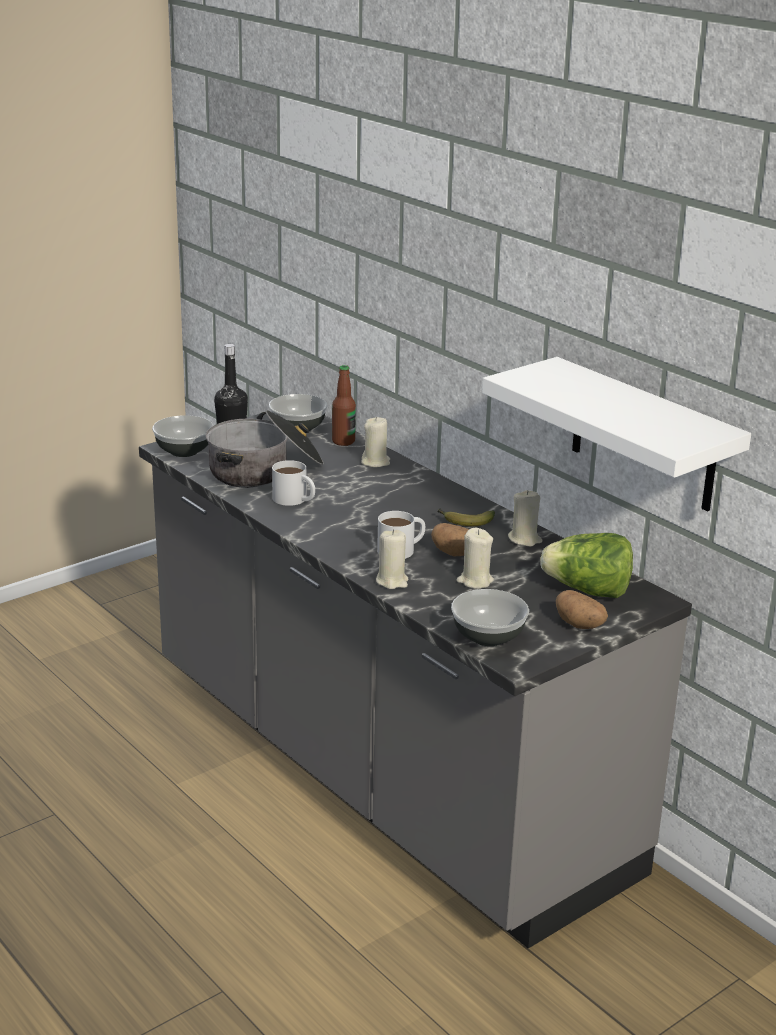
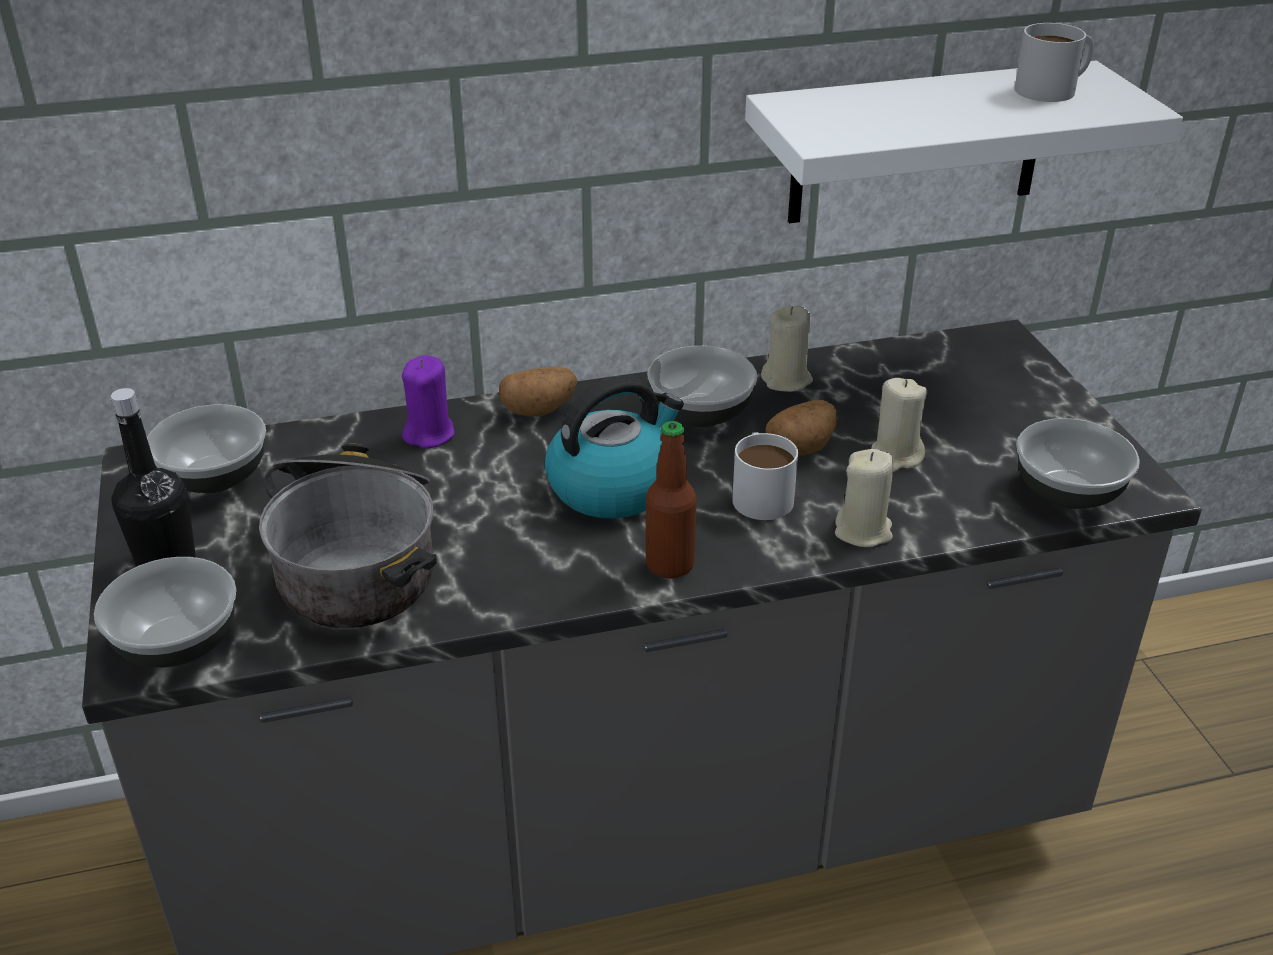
camera: 65 degrees left, 10 degrees up
white mug [272,460,315,506] -> white mug moved to [1014,23,1094,102]
bottle [332,365,356,446] -> bottle moved to [646,421,697,579]
beige candle [361,417,390,467] -> purple candle [402,355,455,449]
banana [437,508,495,526] -> bowl [647,346,757,427]
lettuce [540,533,633,598] -> none
potato [556,590,608,629] -> potato moved to [499,367,578,417]
none -> kettle [545,376,684,519]

